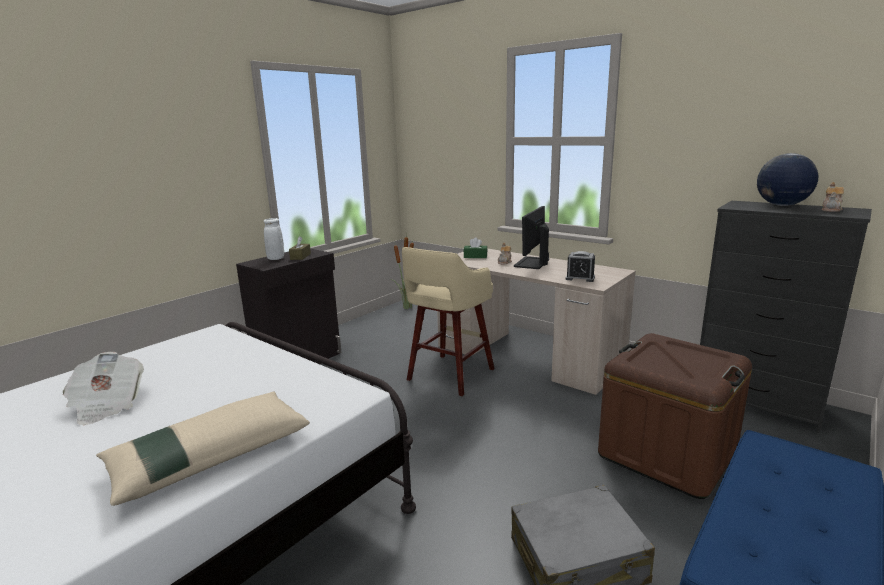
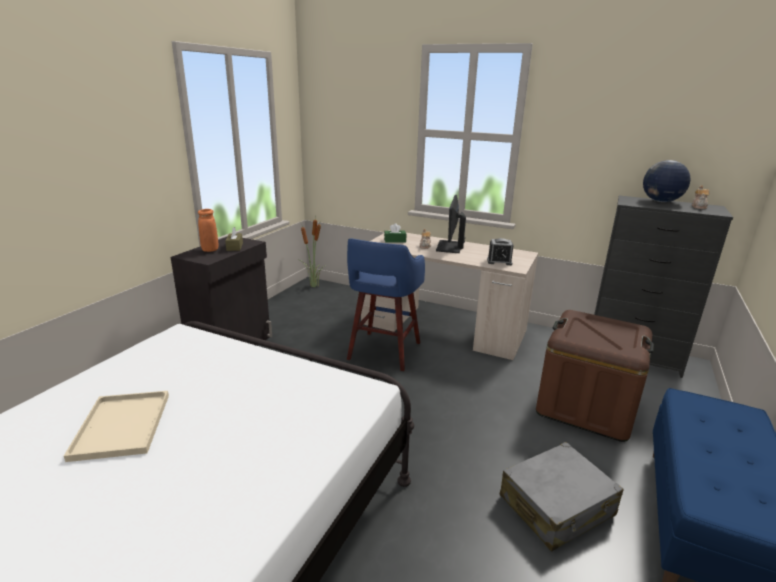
camera: 15 degrees left, 5 degrees up
newspaper [62,352,144,425] -> beige tray [64,391,169,462]
beige pillow [96,392,310,506] -> none
white vase [264,218,284,260] -> orange vase [198,209,218,252]
beige stool [402,247,495,396] -> blue stool [347,238,425,371]

